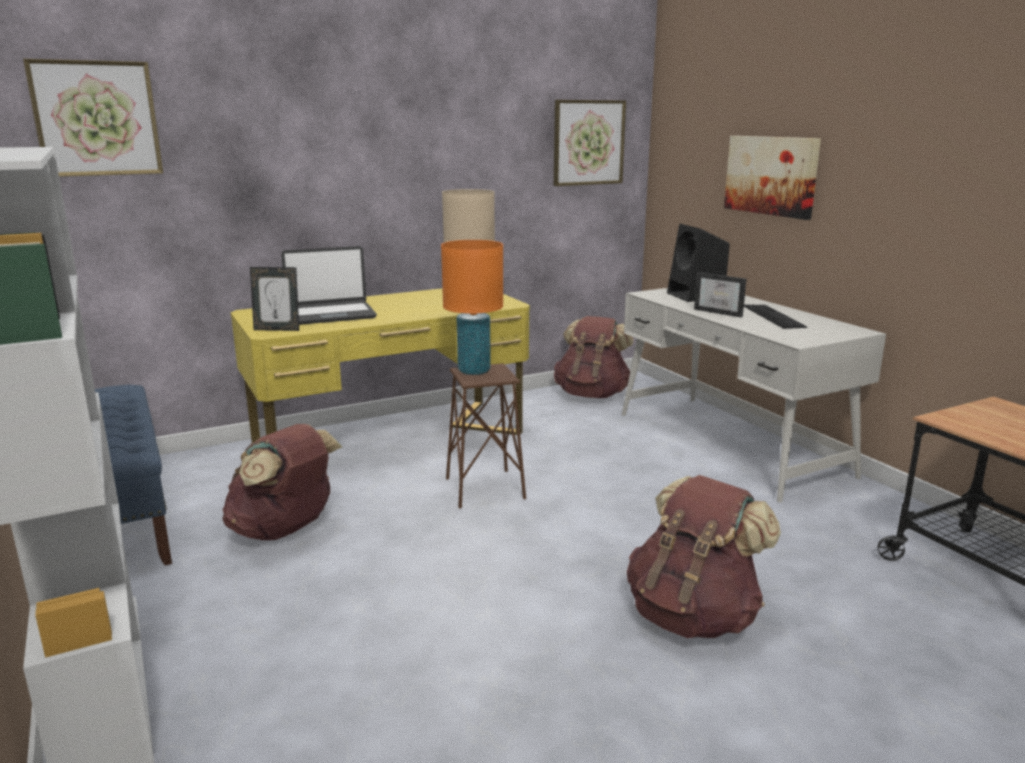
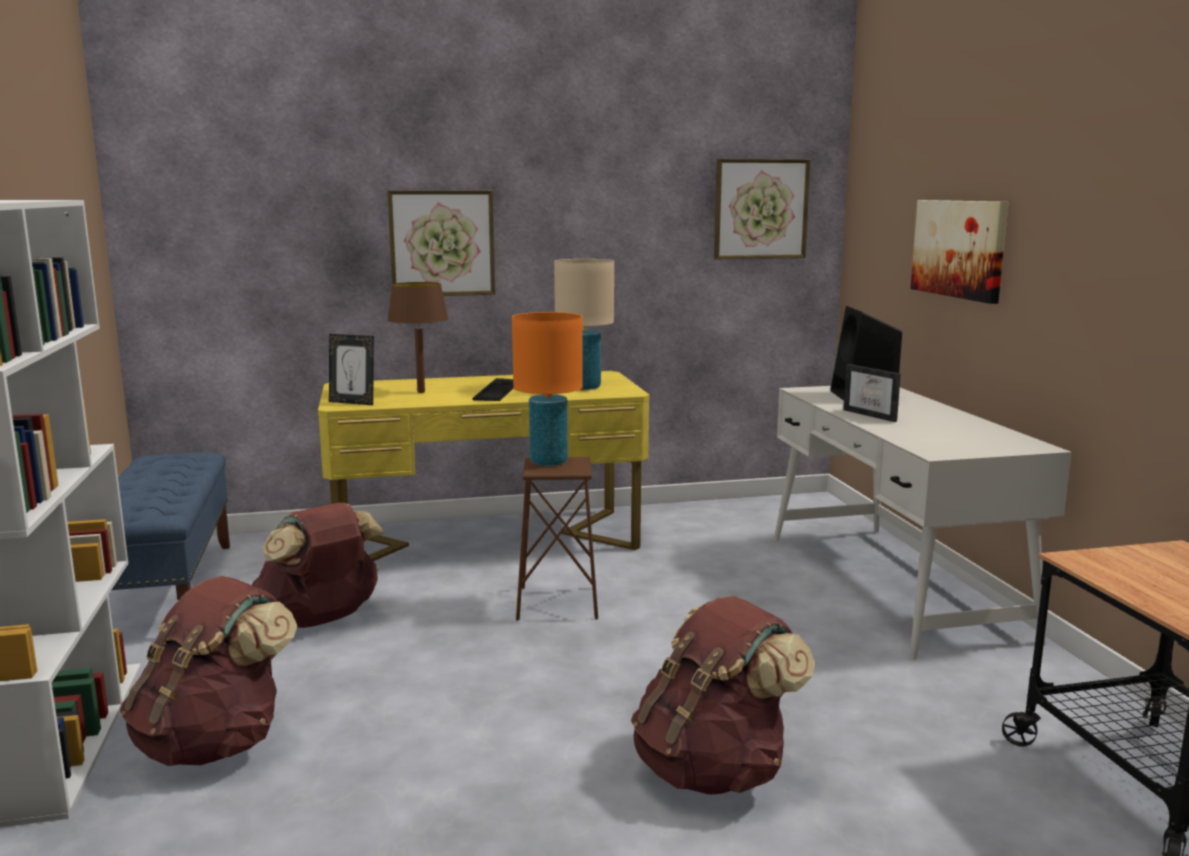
camera: 15 degrees right, 5 degrees down
picture [23,59,163,177] -> picture moved to [387,190,495,296]
laptop [281,246,377,325] -> brown table lamp [387,282,448,393]
brown backpack [554,316,634,398] -> brown backpack moved to [120,576,297,766]
keyboard [744,304,808,329] -> keyboard moved to [472,378,514,401]

